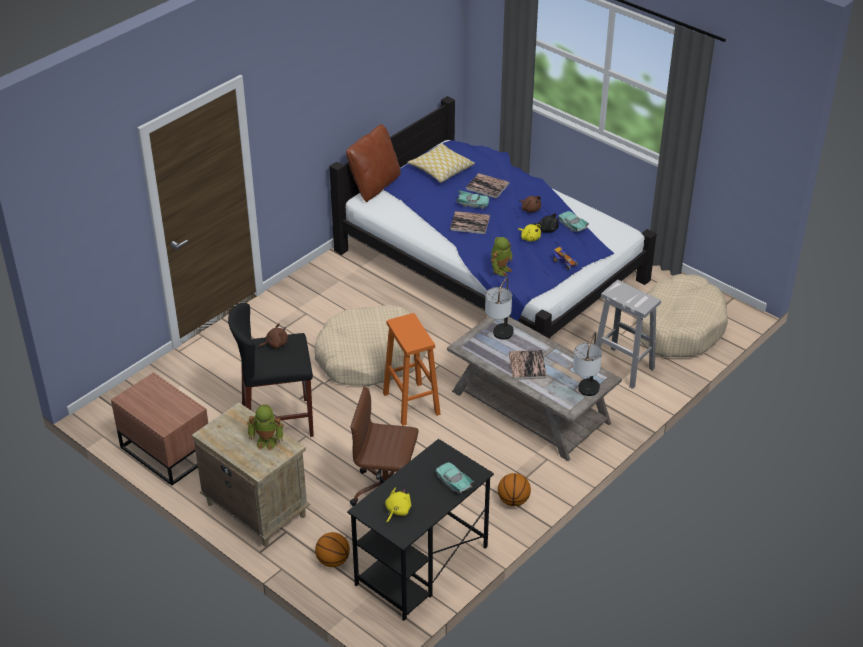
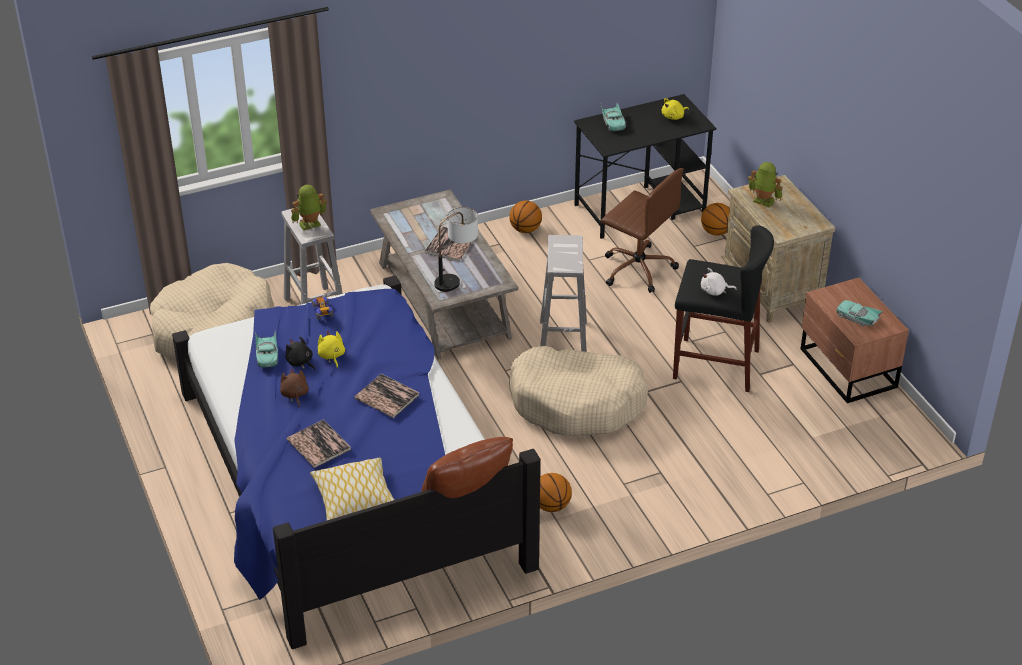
camera: 155 degrees left, 0 degrees up
brown plush toy [258,323,288,349] -> white plush toy [701,268,737,295]
orange stool [383,313,441,426] -> white stool [540,235,587,352]
turquoise toy car [456,190,489,209] -> turquoise toy car moved to [837,300,883,326]
toy robot [491,237,513,276] -> toy robot moved to [291,185,327,231]
table lamp [573,332,602,396] -> none
none -> basketball [540,473,572,512]

